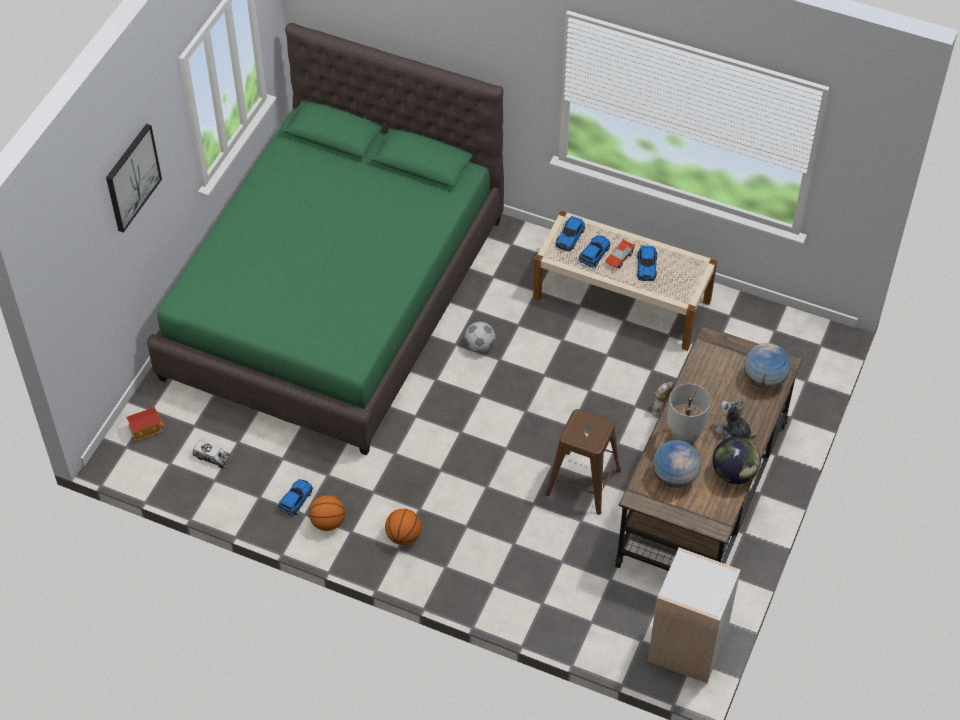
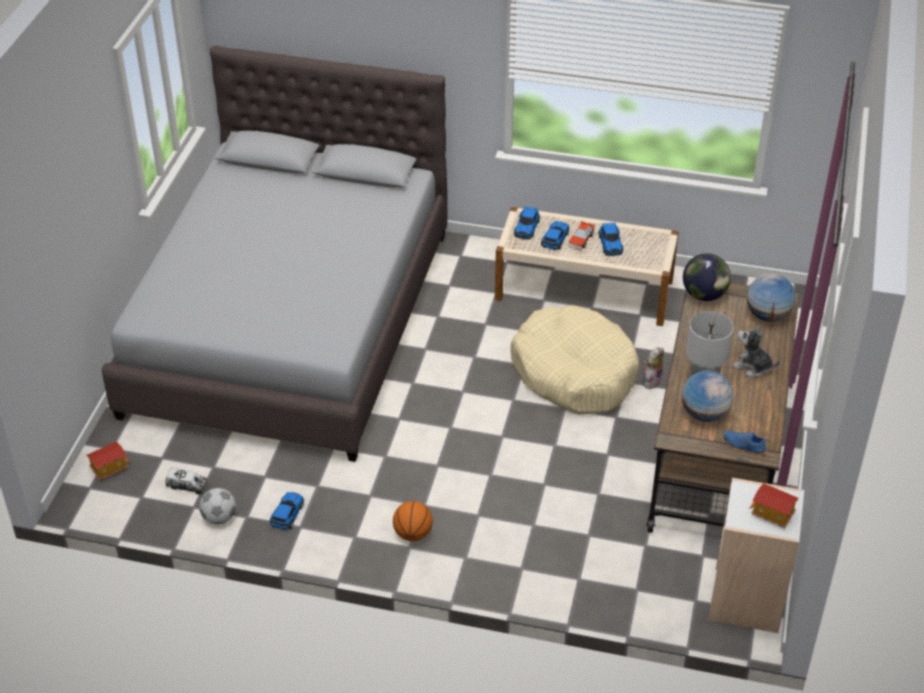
camera: 10 degrees left, 10 degrees down
picture [106,124,162,233] -> none
green bed [147,23,504,455] -> grey bed [102,46,448,462]
basketball [309,495,345,531] -> none
football [465,322,496,353] -> football moved to [199,488,236,524]
brown stool [545,409,621,515] -> none
globe [713,436,761,484] -> globe moved to [683,253,731,301]
none -> beige dog bed [511,305,639,414]
none -> blue shoe [723,430,768,456]
none -> toy house [750,483,799,528]

